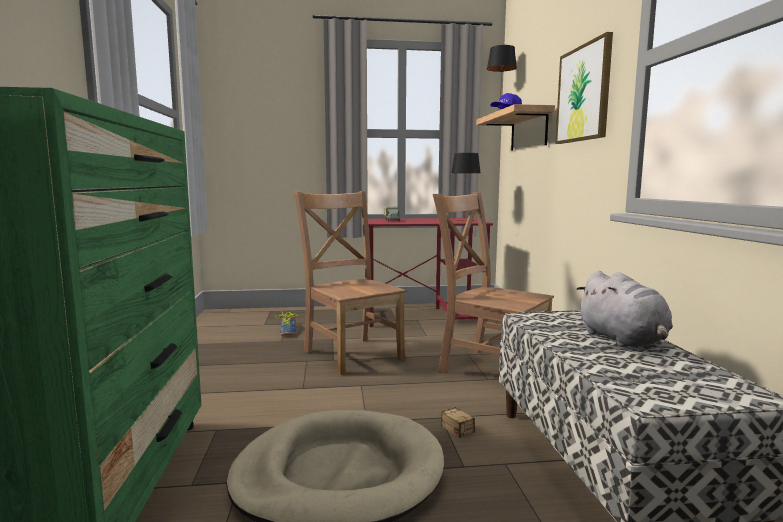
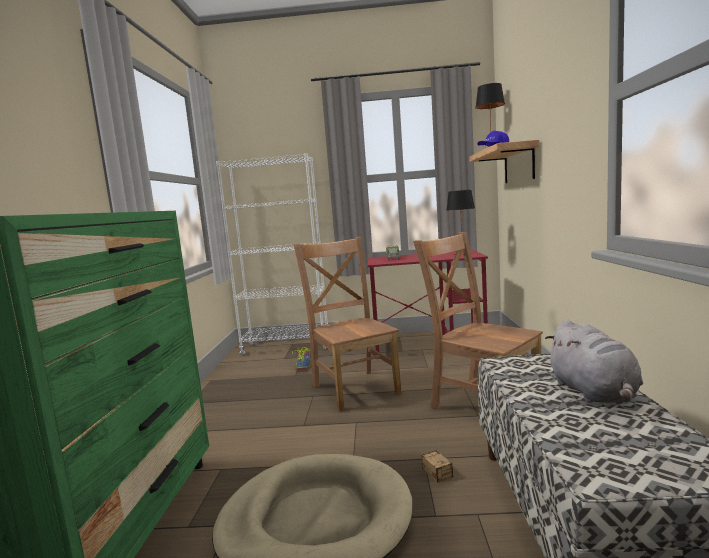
camera: 10 degrees right, 0 degrees up
picture [555,32,613,144] -> none
none -> white bookcase [216,153,328,355]

